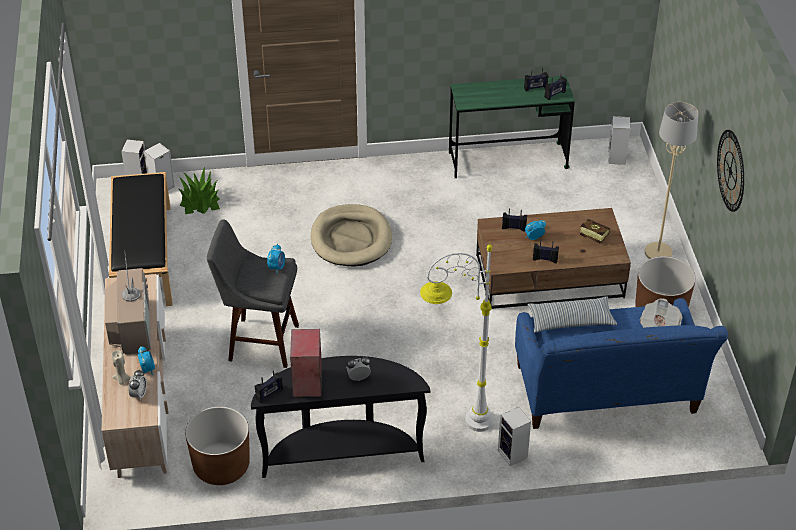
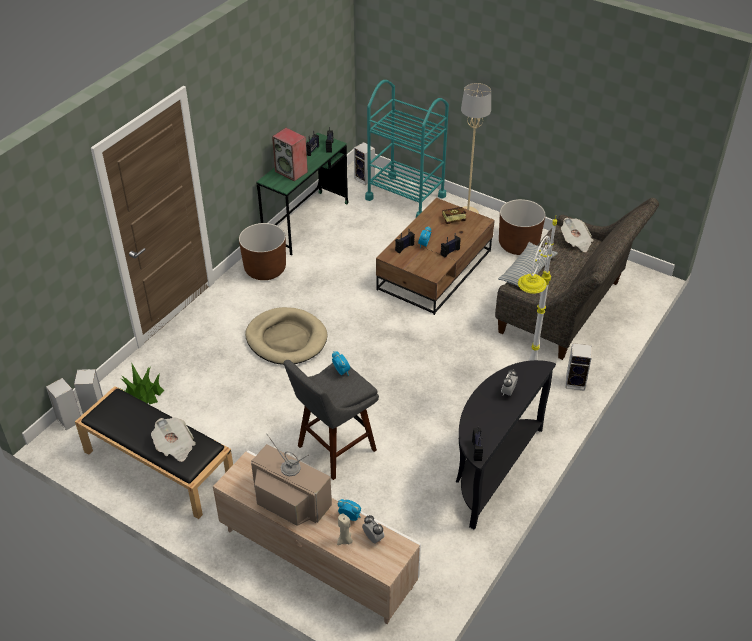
camera: 50 degrees left, 0 degrees up
brown planter [185,407,250,485] -> brown planter moved to [239,223,286,280]
speaker [290,329,322,397] -> speaker moved to [272,128,308,181]
blue sofa [515,298,728,429] -> grey sofa [495,198,659,360]
wall clock [717,130,744,212] -> none
none -> newspaper [151,417,196,462]
none -> turquoise cart [365,80,449,218]

